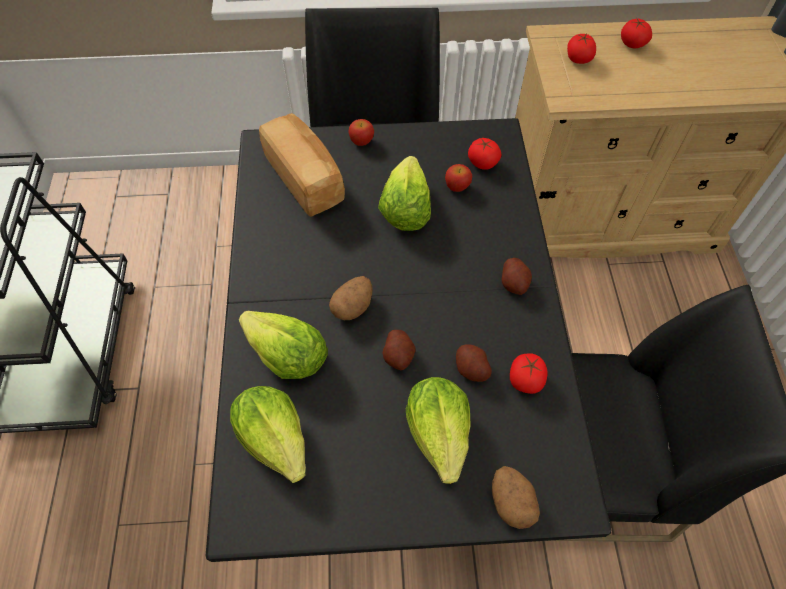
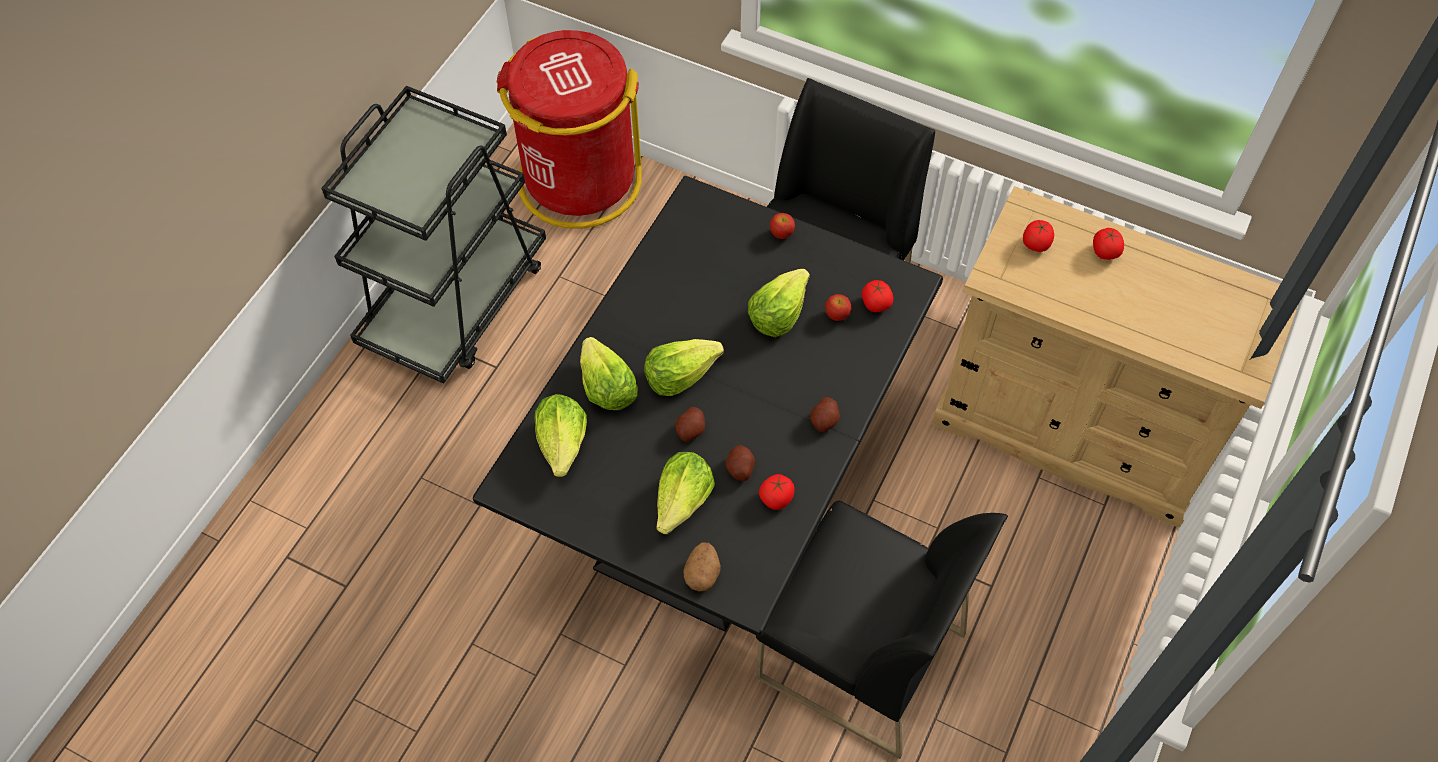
camera: 30 degrees right, 0 degrees up
bread [259,113,345,217] -> none
potato [329,276,372,320] -> lettuce [644,339,724,396]
none -> red trash can [497,30,642,229]

